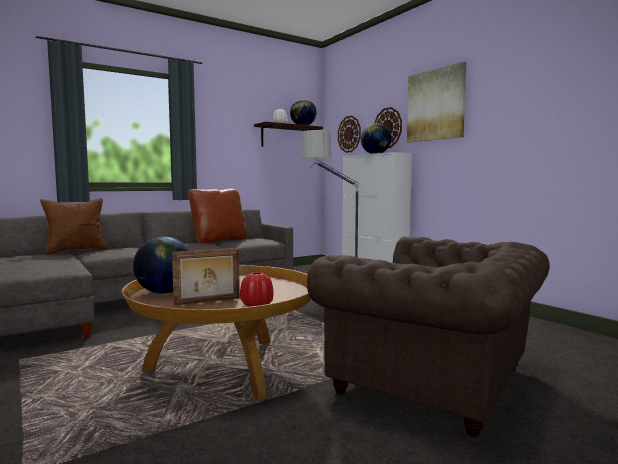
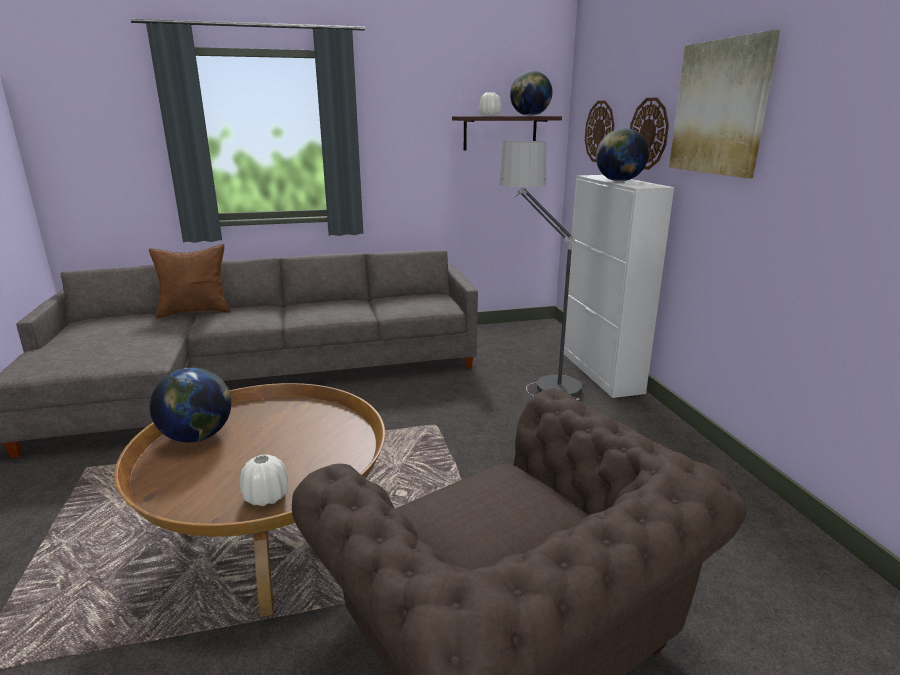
camera: 20 degrees right, 15 degrees up
picture frame [172,248,240,305] -> none
brown pillow [188,189,247,244] -> none
red vase [240,272,274,307] -> white vase [240,455,288,506]

